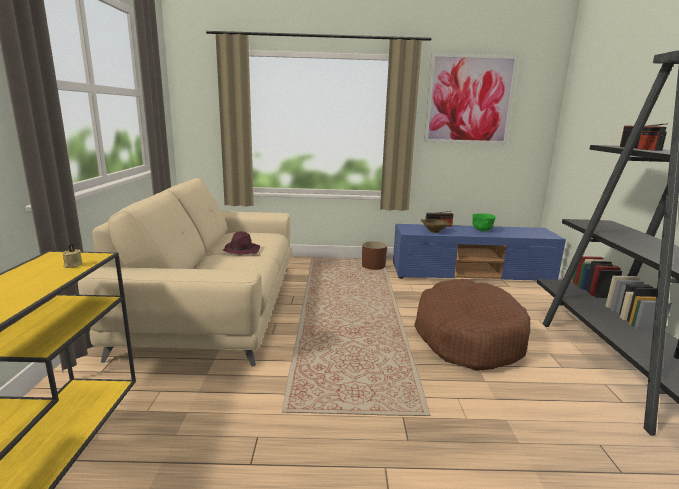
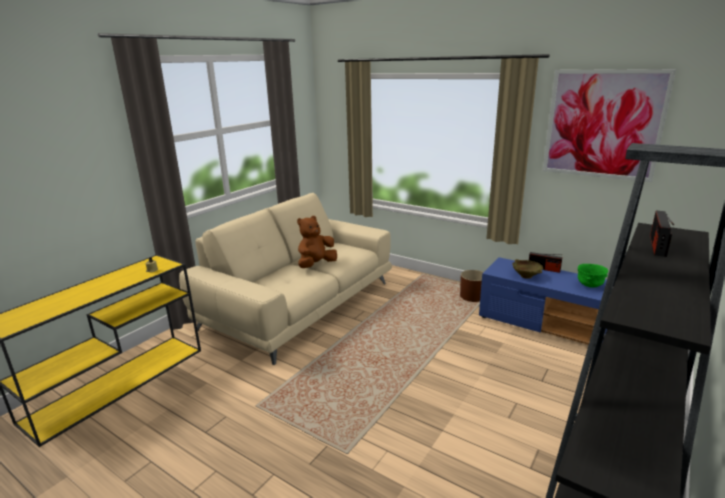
camera: 35 degrees right, 5 degrees up
purple hat [222,232,260,254] -> brown plush toy [297,216,337,268]
brown dog bed [414,279,530,371] -> none

